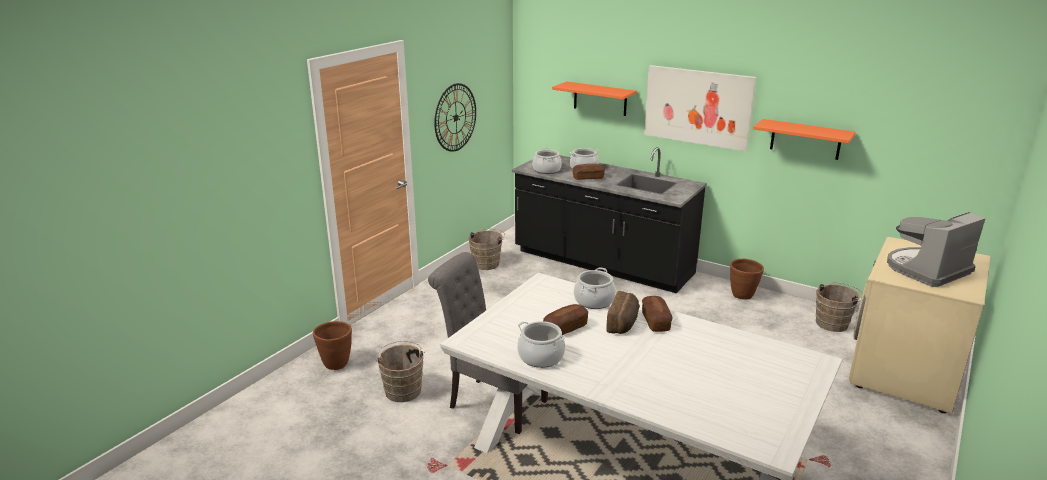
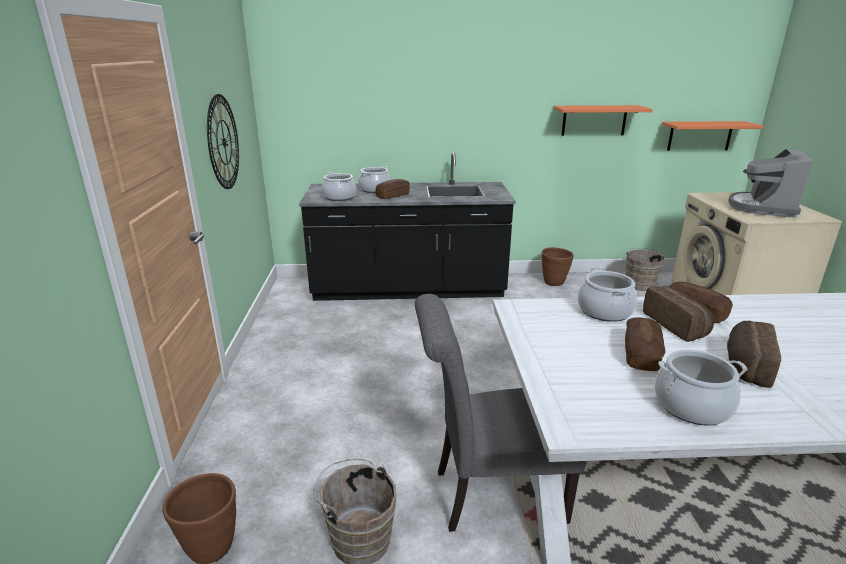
camera: 35 degrees left, 0 degrees up
brown bucket [468,228,505,270] -> none
orange shelf [552,82,637,116] -> orange shelf moved to [662,121,764,151]
picture [644,65,756,151] -> none
none -> bread [727,321,781,388]

